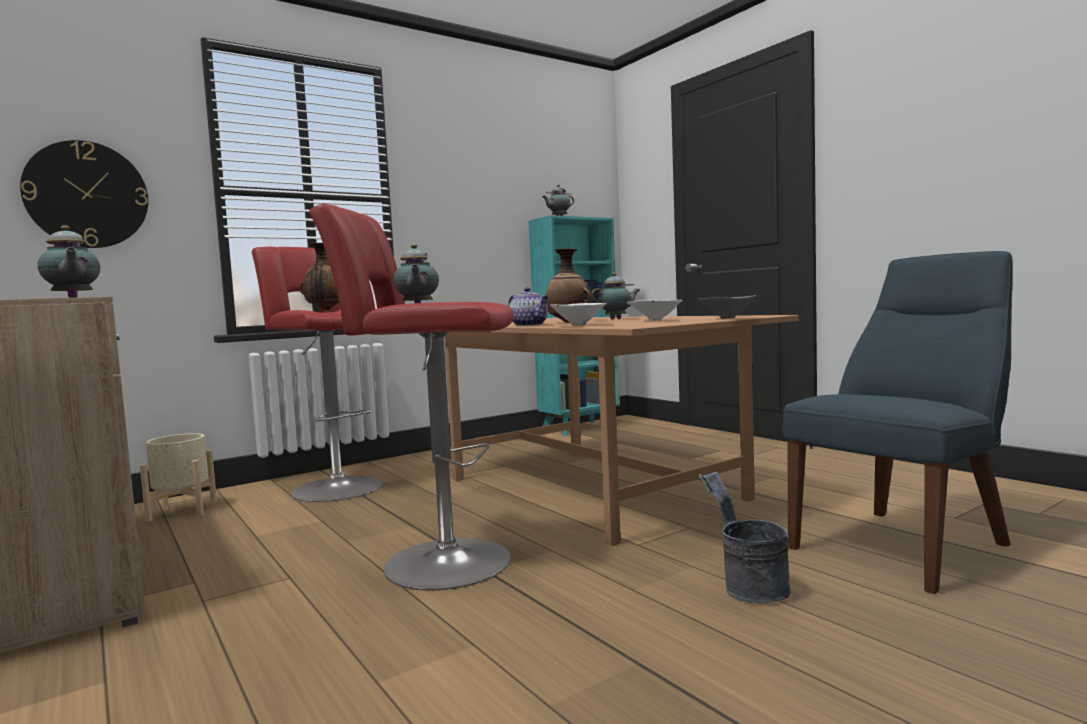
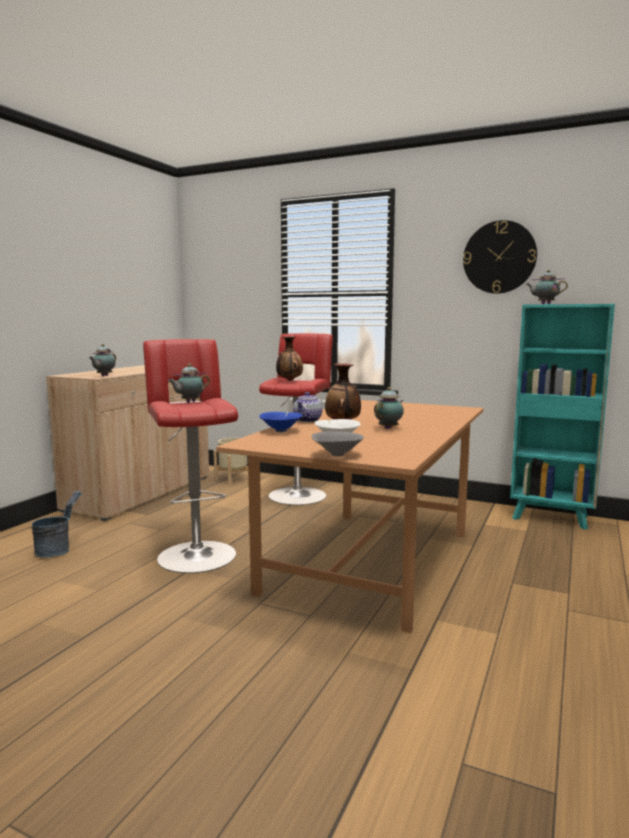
camera: 60 degrees right, 5 degrees up
wall clock [20,140,148,248] -> wall clock moved to [463,220,537,294]
white bowl [550,303,606,326] -> blue bowl [259,412,302,432]
teapot [591,273,640,320] -> teapot turned 90 degrees counterclockwise [374,387,404,429]
grey bucket [699,472,791,604] -> grey bucket moved to [32,491,82,558]
blue chair [783,251,1013,594] -> none

